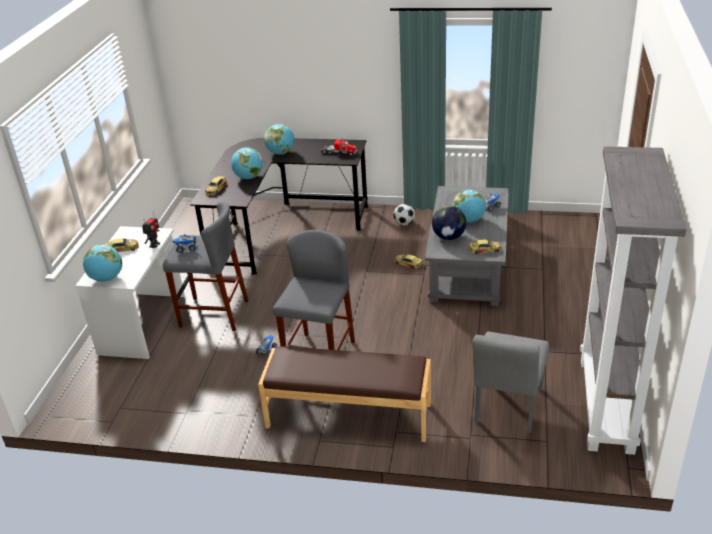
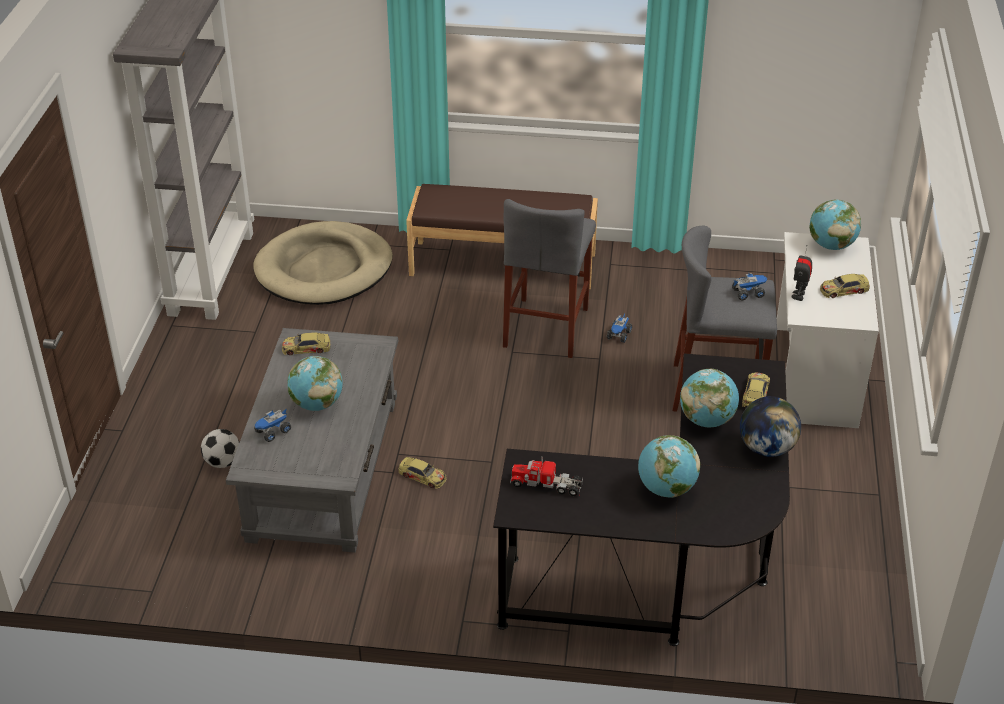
camera: 175 degrees right, 5 degrees up
football [393,204,415,226] -> football moved to [201,429,240,468]
globe [432,206,466,240] -> globe moved to [740,396,801,457]
grey chair [472,331,549,433] -> beige dog bed [253,221,393,305]

